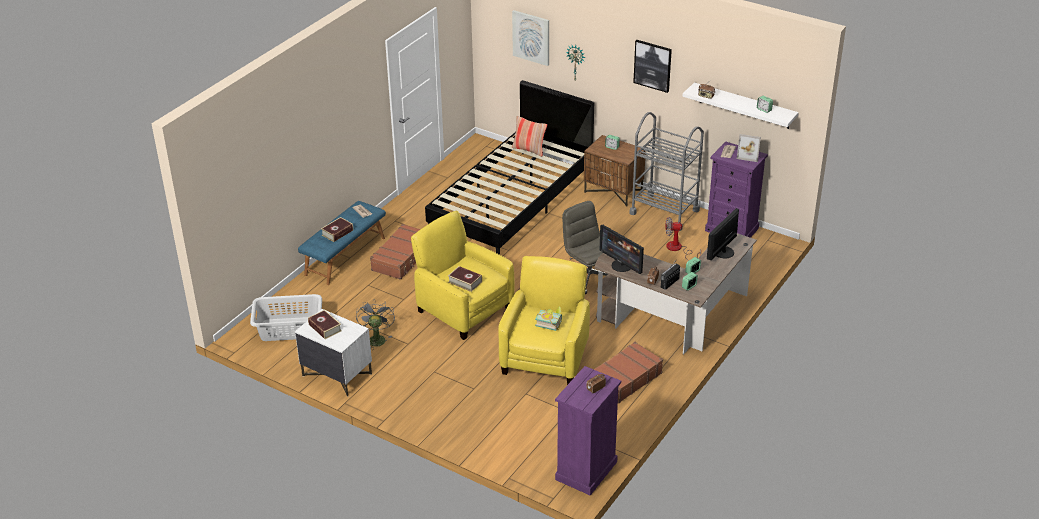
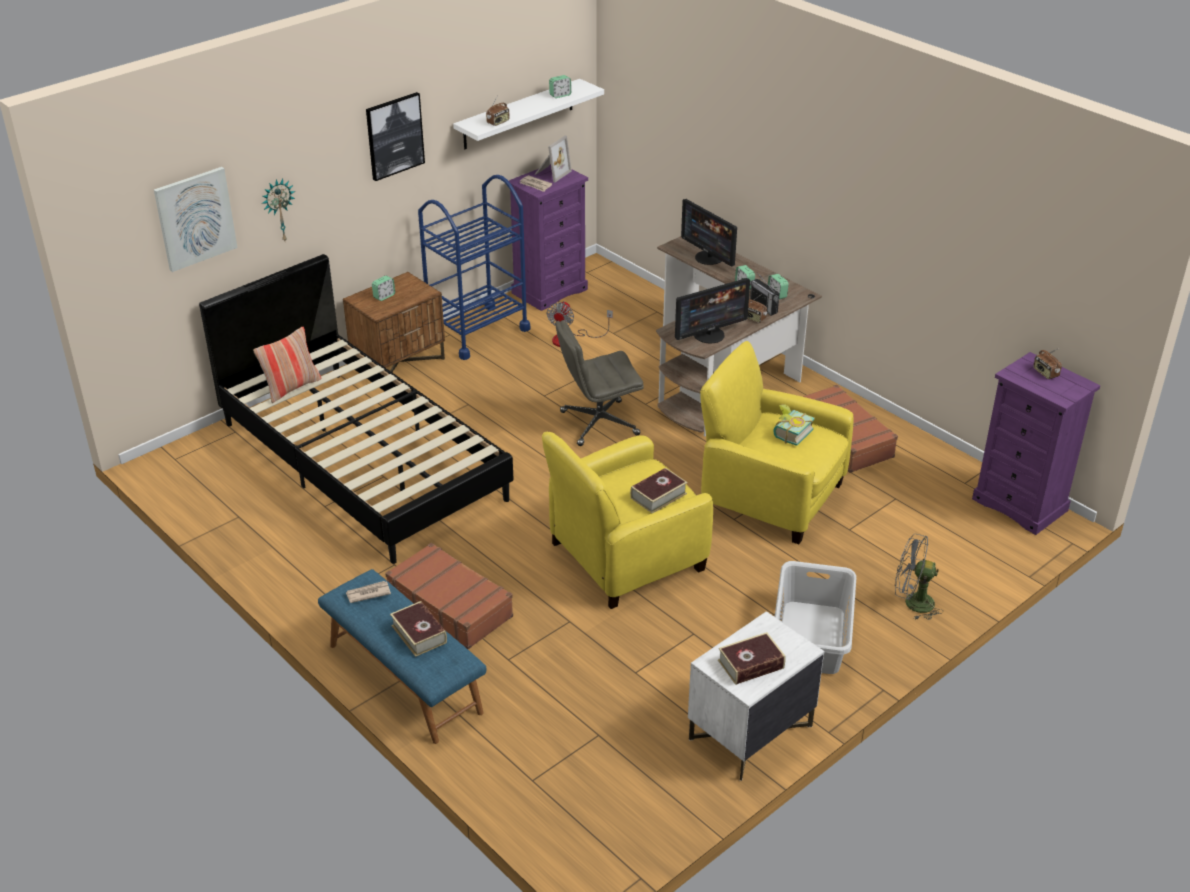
camera: 75 degrees left, 0 degrees up
grey laundry basket [250,294,322,341] -> grey laundry basket moved to [775,561,856,674]
grey fan [356,302,395,349] -> grey fan moved to [895,534,943,620]
grey cart [629,112,704,231] -> blue cart [418,175,530,360]

